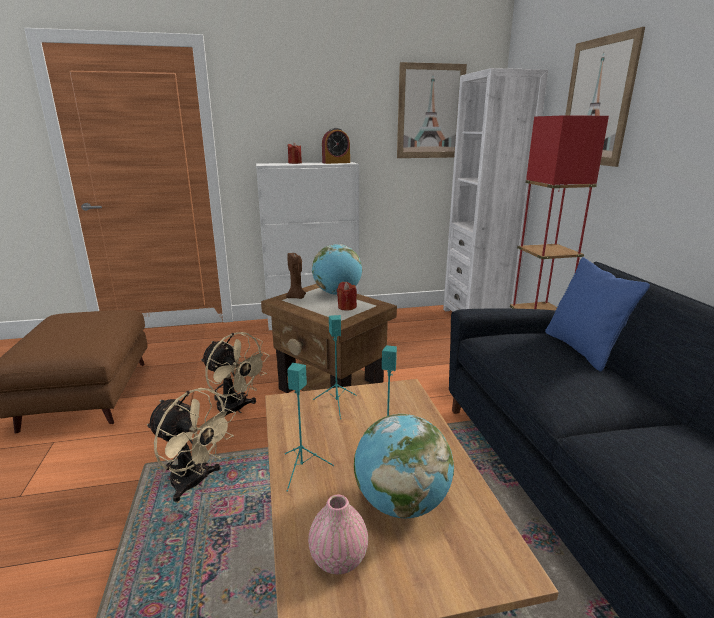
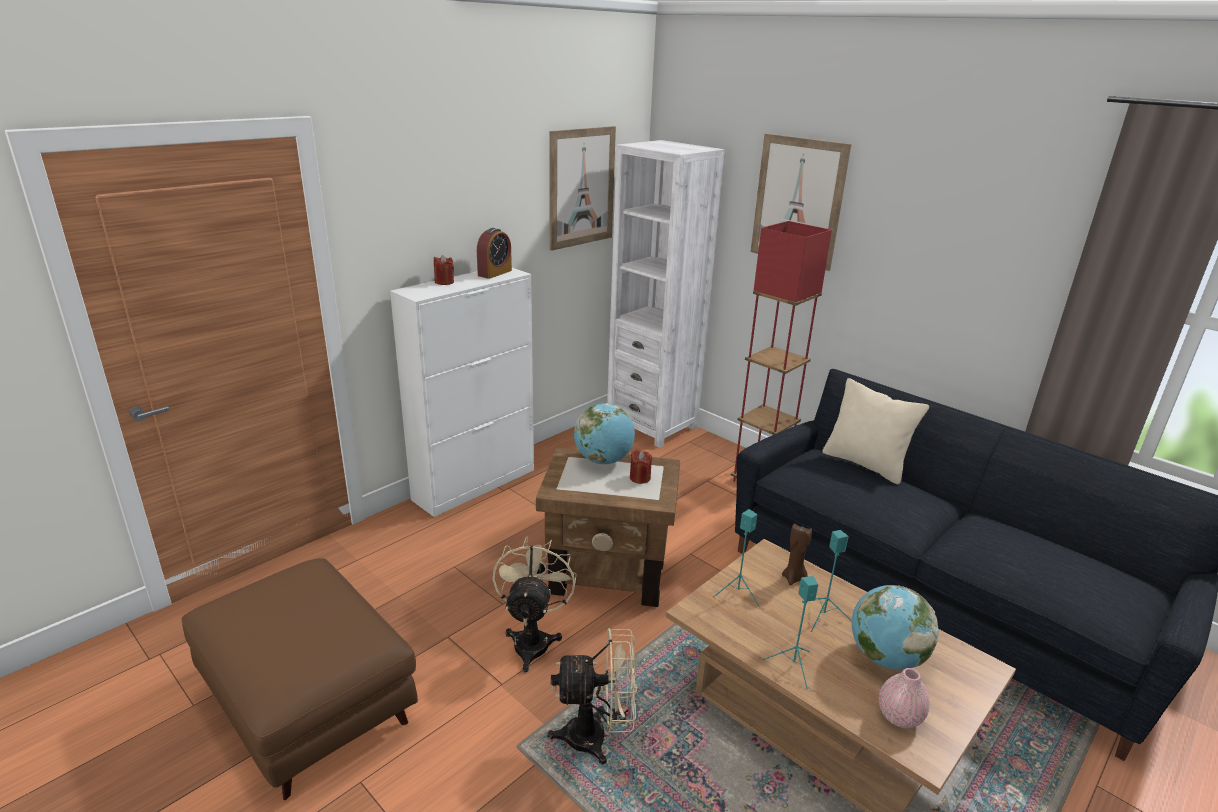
camera: 35 degrees left, 5 degrees up
beige fan [201,332,269,416] -> beige fan turned 90 degrees counterclockwise [493,536,577,672]
brown candle [286,251,306,299] -> brown candle moved to [782,524,812,586]
blue pillow [545,257,650,372] -> beige pillow [822,378,929,484]

